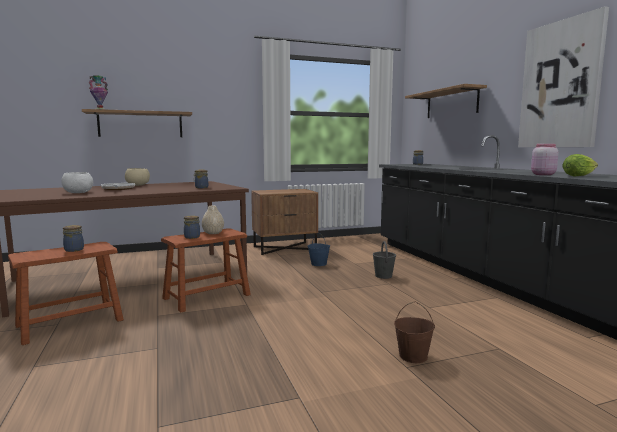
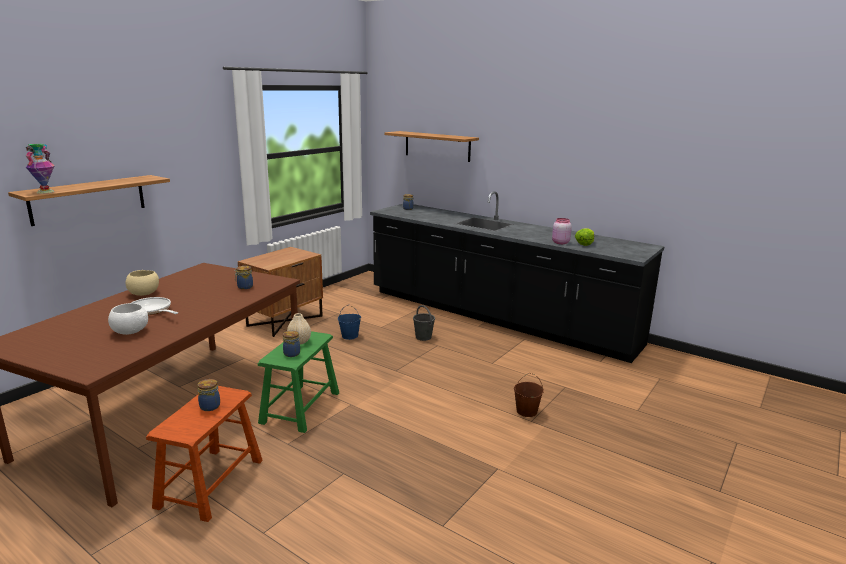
camera: 35 degrees left, 10 degrees up
brown stool [161,229,251,312] -> green stool [258,331,339,433]
picture [518,6,609,147] -> none

